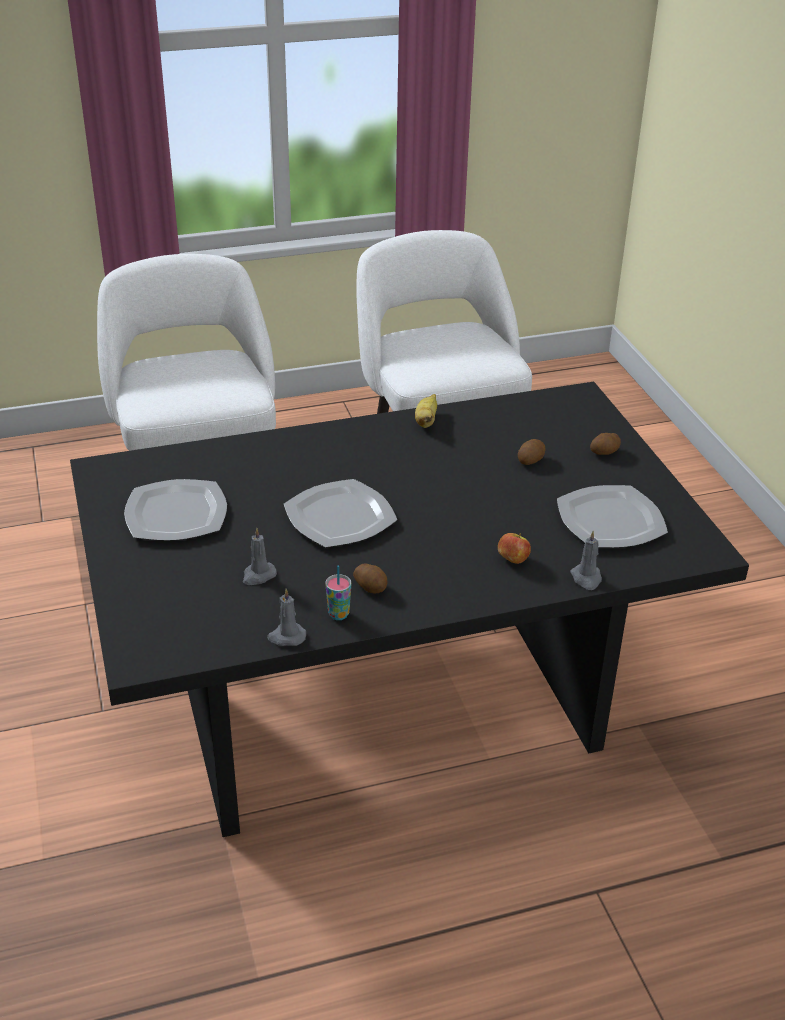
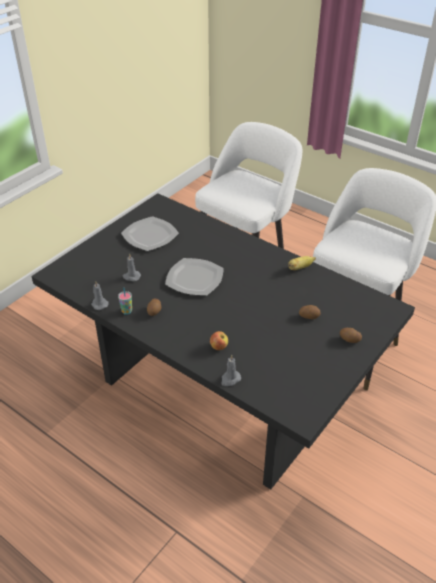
camera: 55 degrees right, 5 degrees up
plate [557,485,668,548] -> none

